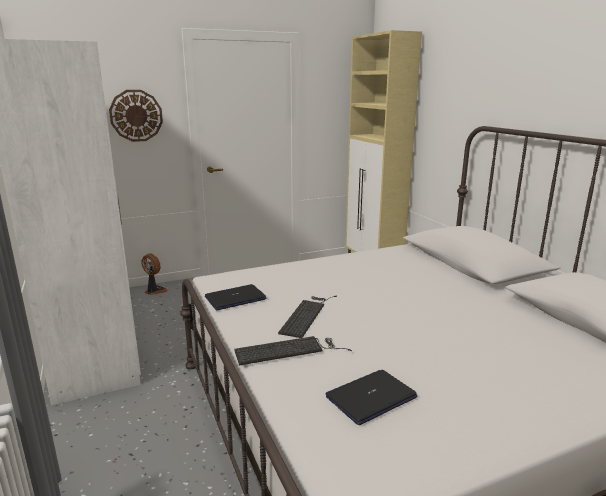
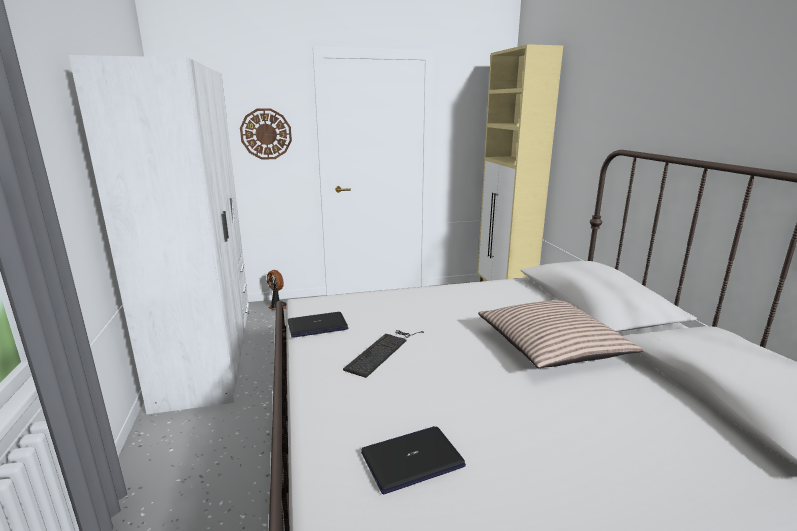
camera: 10 degrees right, 0 degrees up
keyboard [234,336,352,365] -> none
none -> pillow [478,300,643,368]

